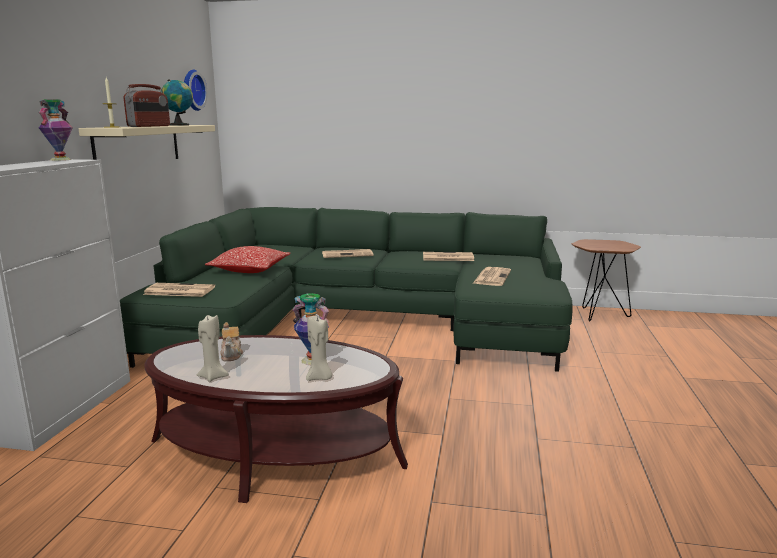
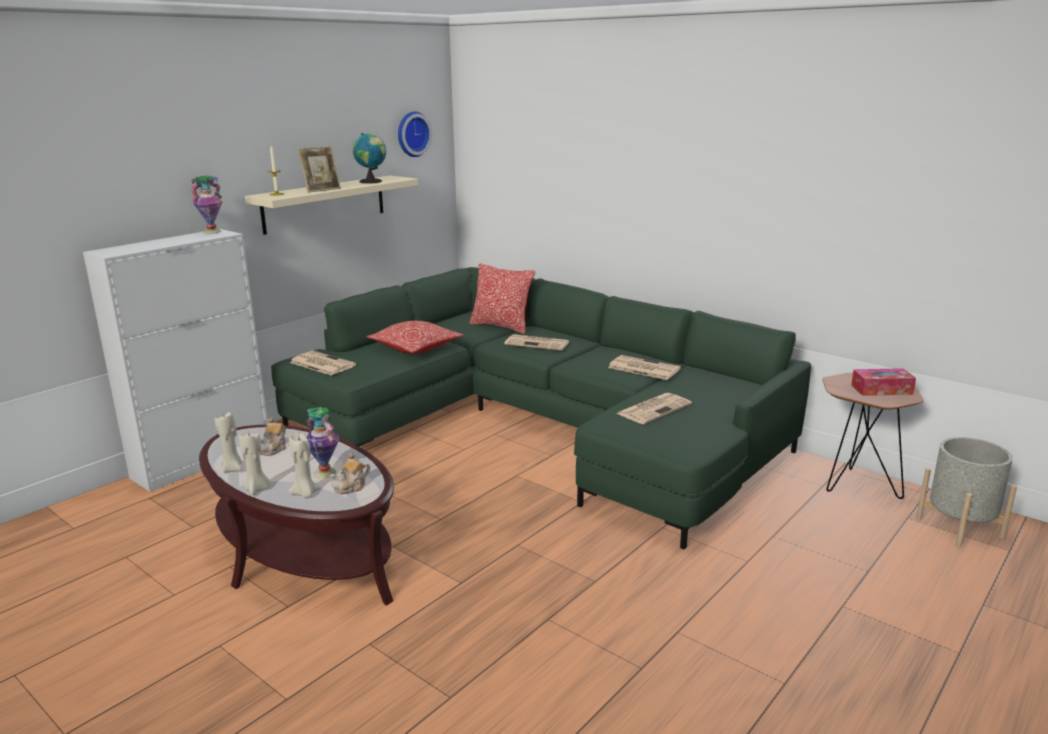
camera: 30 degrees right, 5 degrees up
radio [124,84,170,127] -> picture frame [297,146,341,193]
none -> beige candle [239,430,270,495]
none -> teapot [329,453,370,494]
none -> pillow [469,264,535,334]
none -> tissue box [851,368,916,396]
none -> grey planter [916,437,1017,548]

